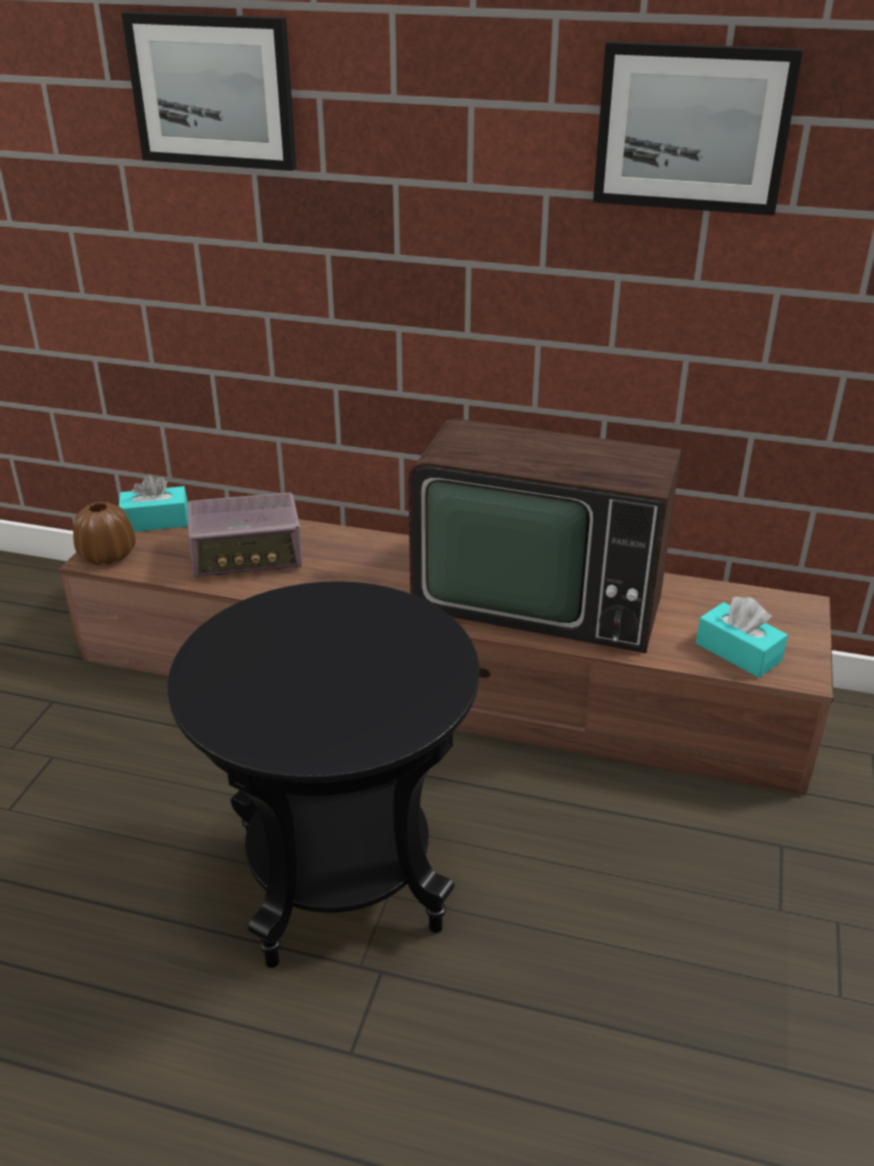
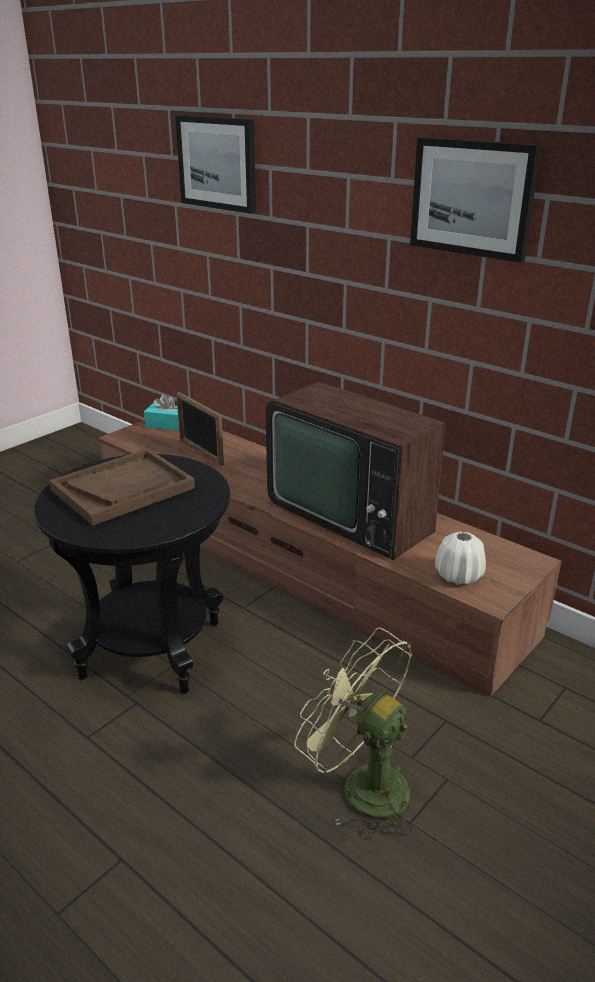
camera: 25 degrees right, 5 degrees down
brown vase [73,502,136,565] -> none
radio [188,493,302,578] -> picture frame [176,392,224,466]
turquoise tissue box [696,597,788,678] -> white vase [435,532,486,585]
none -> brown tray [49,449,195,526]
none -> green fan [294,627,414,838]

